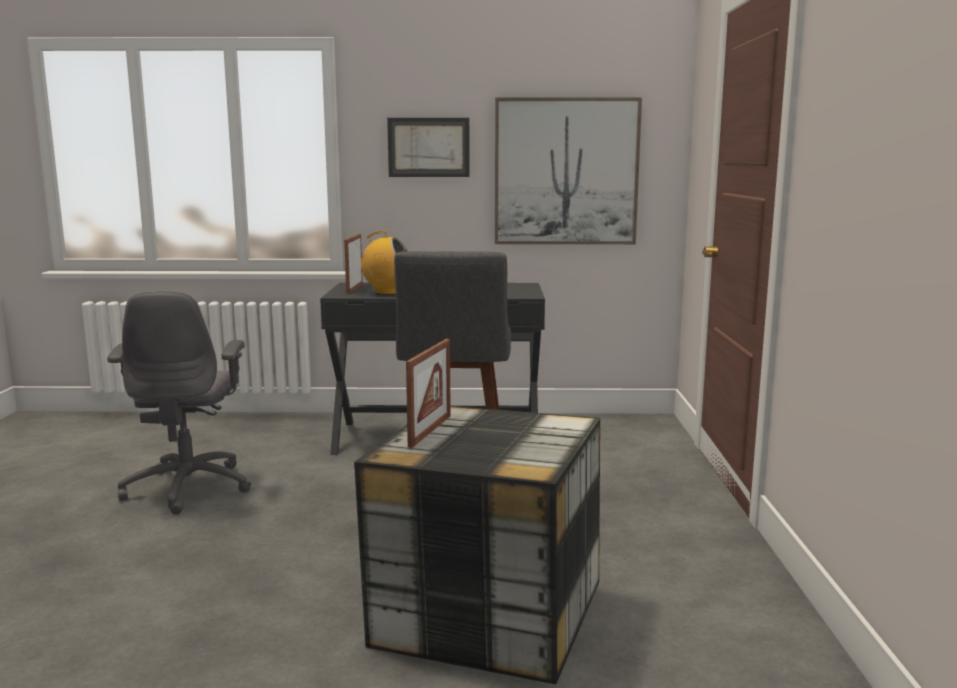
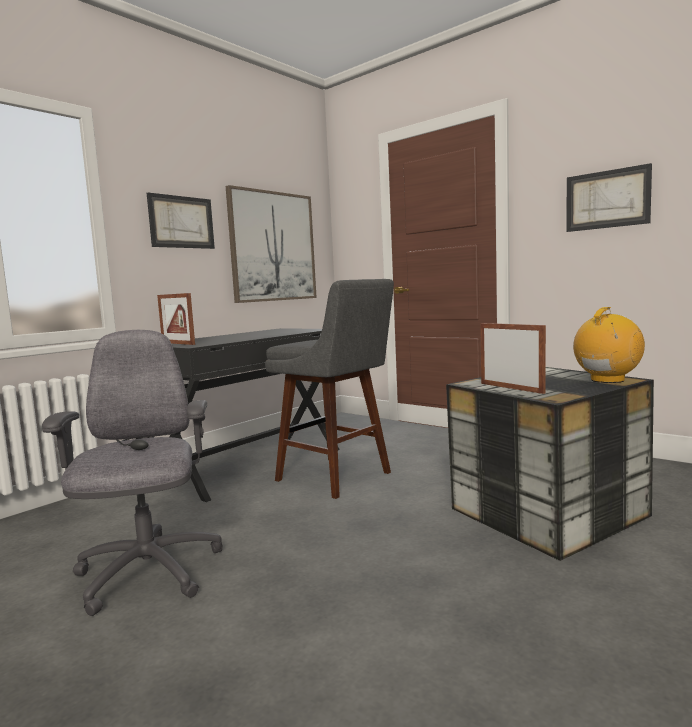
camera: 50 degrees left, 5 degrees down
grey office chair [107,291,251,515] -> grey office chair turned 135 degrees counterclockwise [42,330,223,616]
radio [357,231,408,295] -> radio moved to [573,307,645,383]
none -> picture [566,163,652,232]

